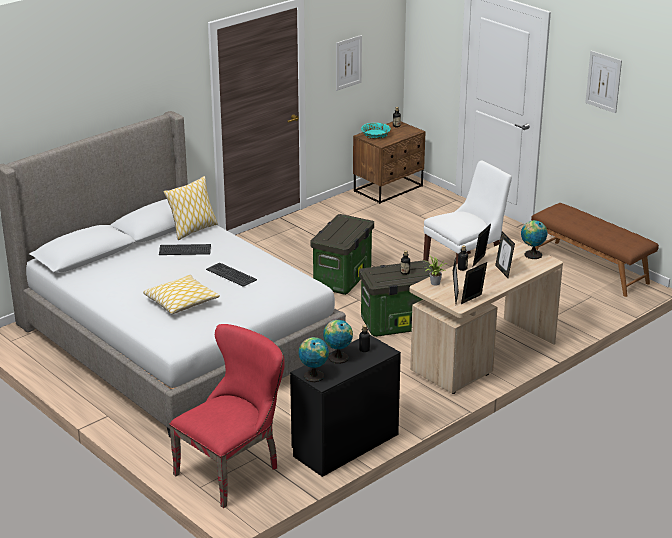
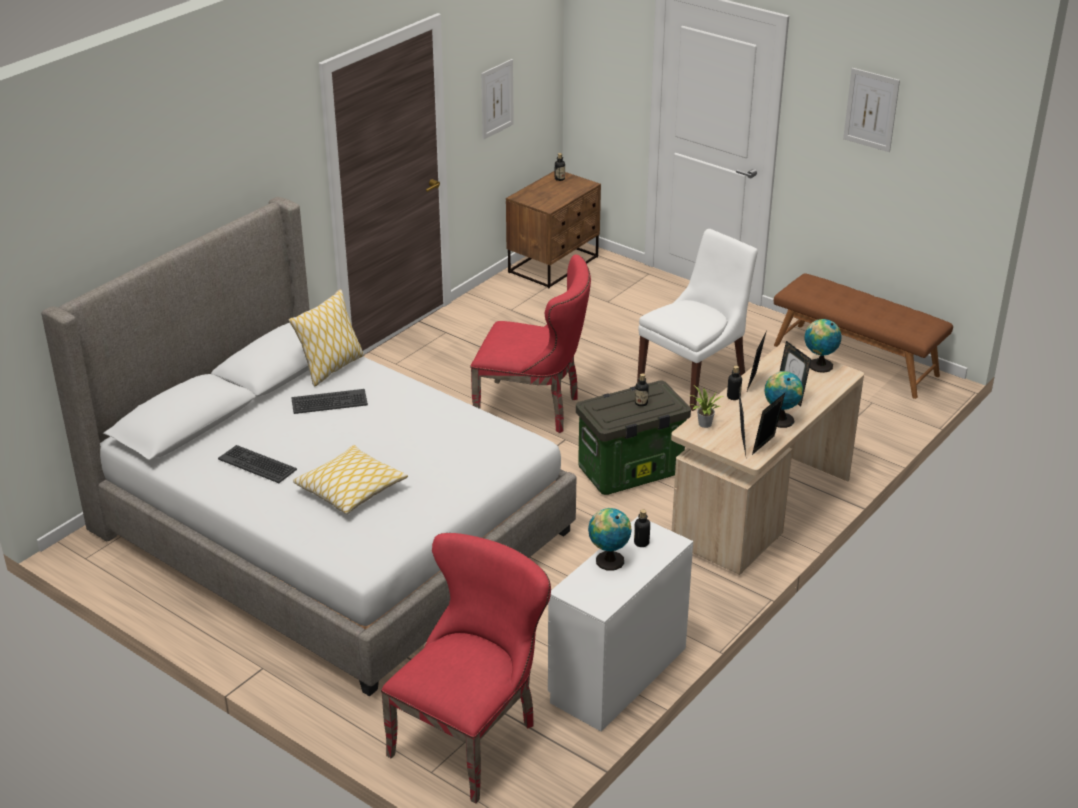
camera: 10 degrees left, 5 degrees up
keyboard [206,263,257,287] -> keyboard moved to [218,445,297,483]
black dresser [290,335,401,477] -> white dresser [548,517,693,732]
globe [298,337,329,382] -> globe moved to [764,371,803,428]
storage box [310,214,374,295] -> red chair [470,255,591,433]
turquoise bowl [361,123,391,139] -> none

